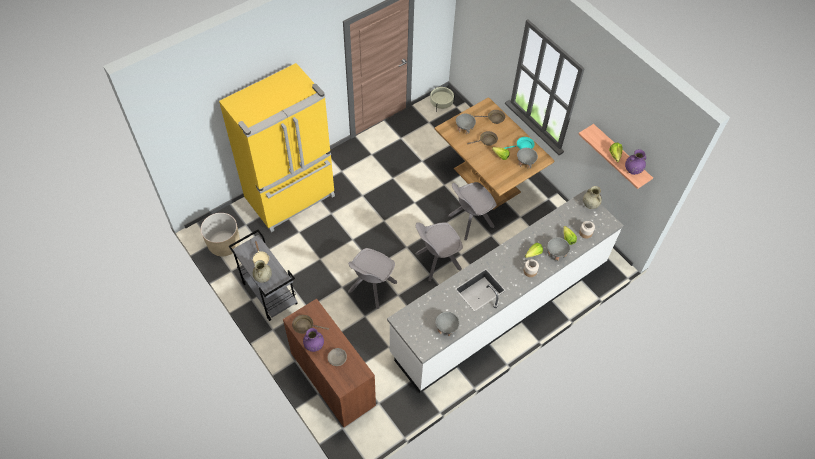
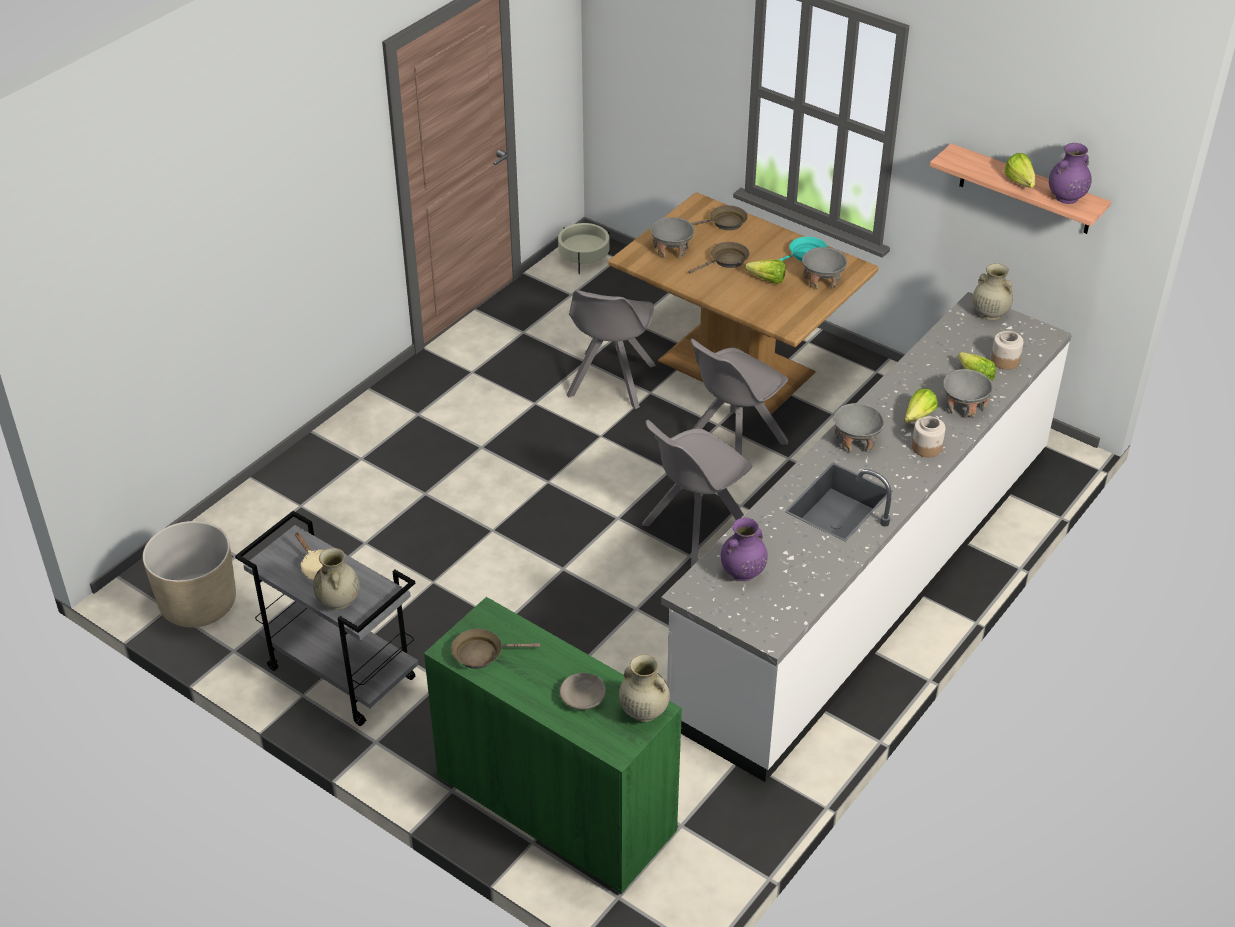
camera: 15 degrees left, 15 degrees down
yellow fridge [219,63,335,232] -> none
brown cabinet [283,299,376,427] -> green cabinet [424,597,682,895]
purple vase [303,328,324,352] -> purple vase moved to [721,518,768,581]
grey chair [348,248,397,309] -> grey chair moved to [566,290,656,409]
grey bowl [435,312,460,336] -> grey bowl moved to [833,403,885,452]
none -> beige vase [619,655,670,722]

